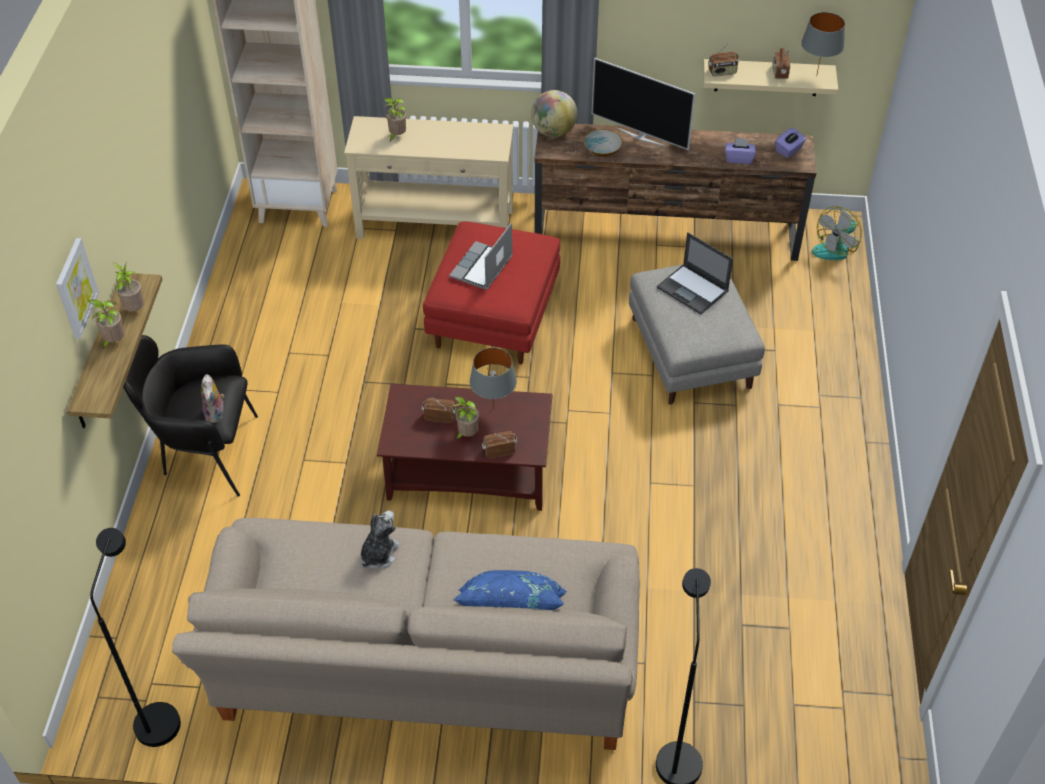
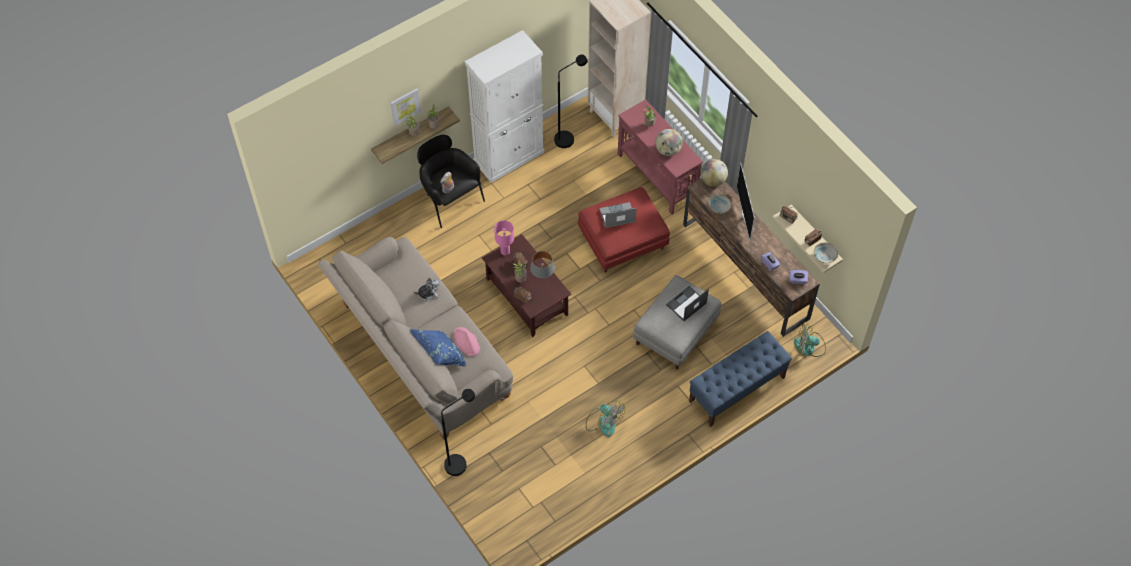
camera: 50 degrees right, 10 degrees up
black floor lamp [90,528,181,747] -> black floor lamp moved to [554,55,587,148]
beige console table [344,116,513,239] -> red console table [618,99,703,215]
laptop [657,232,733,315] -> laptop turned 45 degrees clockwise [666,286,709,321]
grey table lamp [801,12,845,77] -> bowl [814,243,838,263]
none -> pink hat [453,327,480,356]
none -> white cabinet [465,30,544,183]
none -> pink table lamp [494,220,514,256]
none -> fan [586,401,625,437]
none -> globe [655,129,683,156]
none -> blue bench [689,331,792,427]

